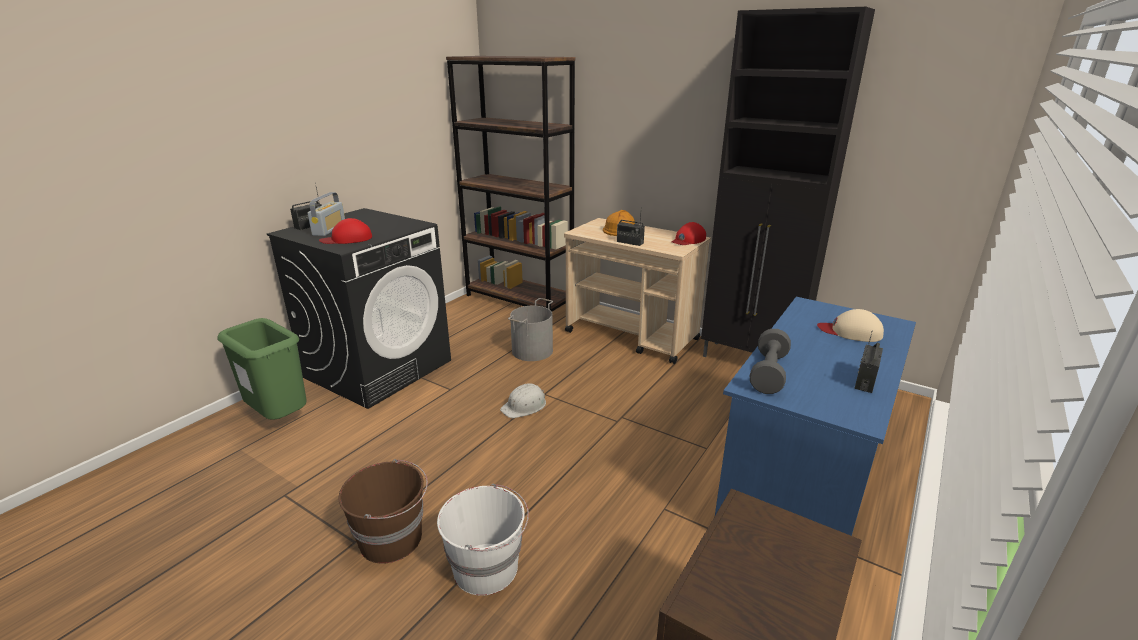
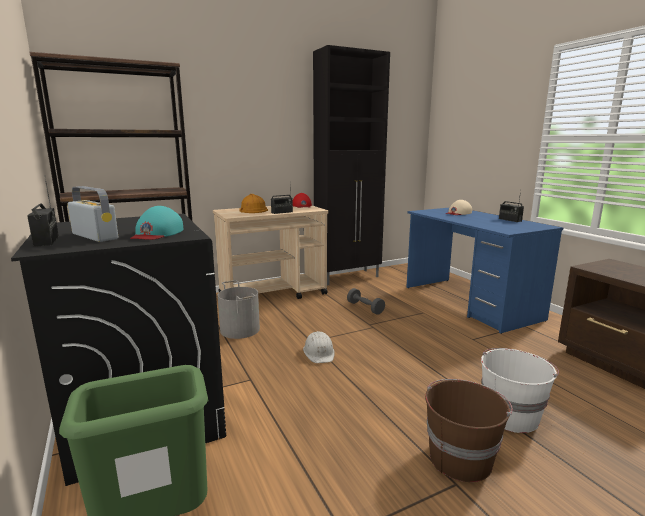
camera: 60 degrees left, 10 degrees down
red cap [319,218,372,244] -> turquoise cap [130,206,183,240]
grey dumbbell [750,329,791,394] -> grey dumbbell moved to [347,288,385,315]

